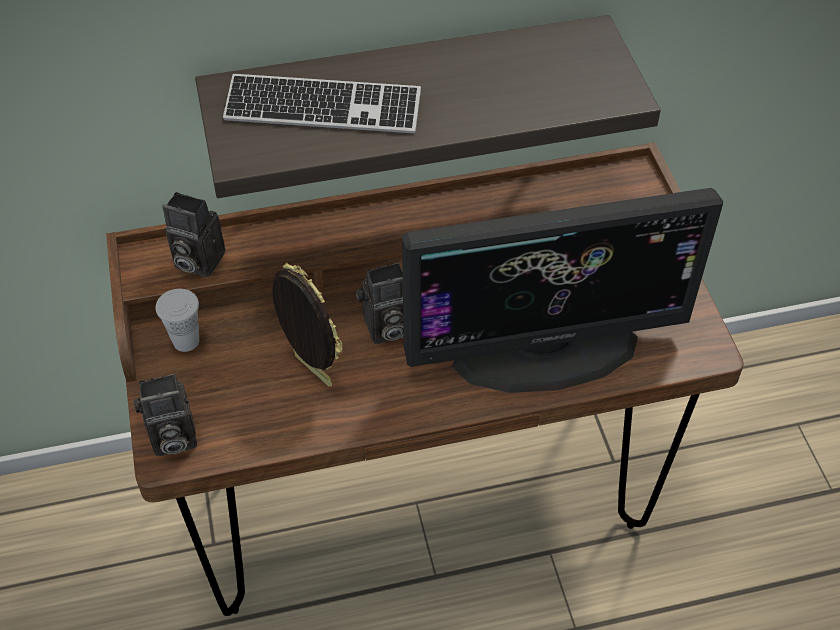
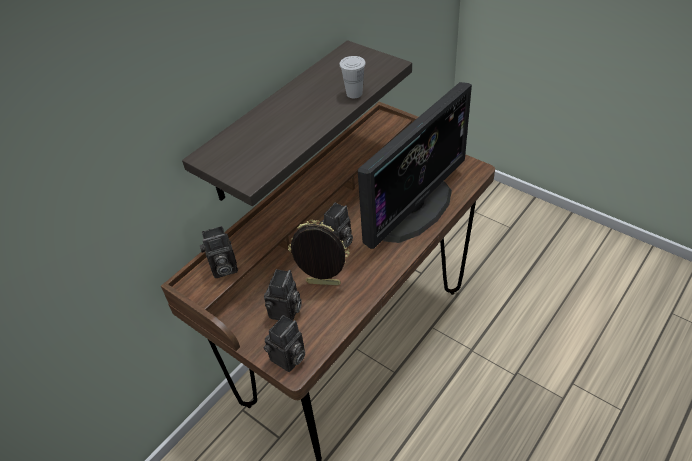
camera: 35 degrees left, 5 degrees down
white cup [156,289,199,352] -> white cup moved to [339,56,366,98]
keyboard [223,74,421,133] -> none
none -> camera [264,269,302,321]

